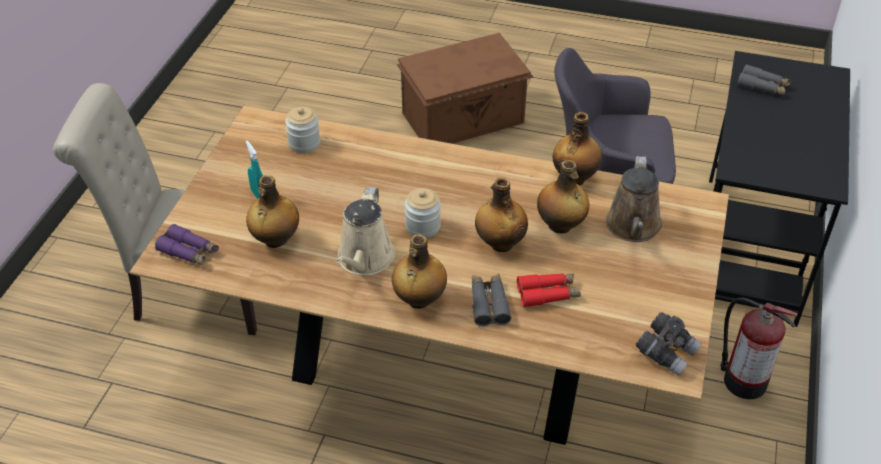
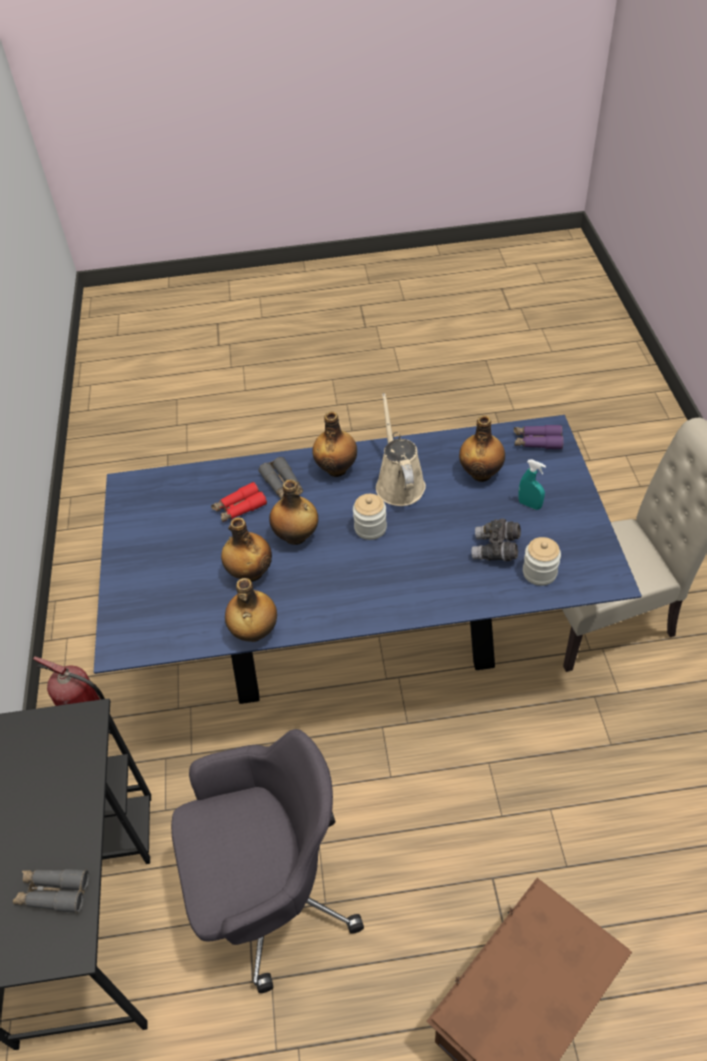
camera: 160 degrees right, 5 degrees up
brown dining table [130,106,729,445] -> blue dining table [94,415,642,704]
brown watering can [606,156,662,242] -> none
grey binoculars [636,312,701,376] -> grey binoculars moved to [471,519,521,561]

